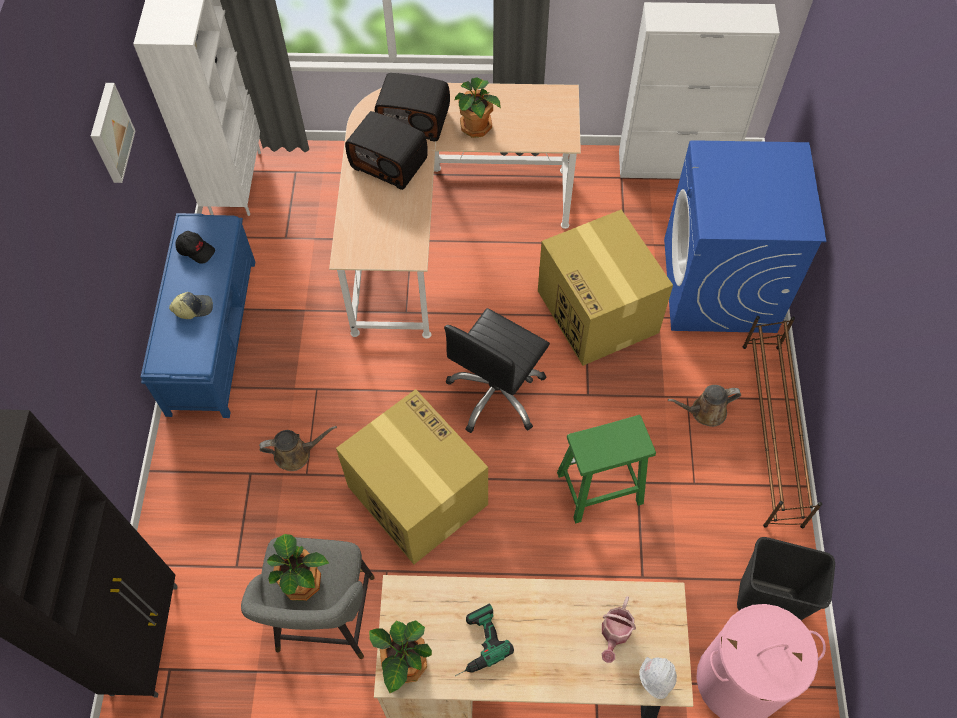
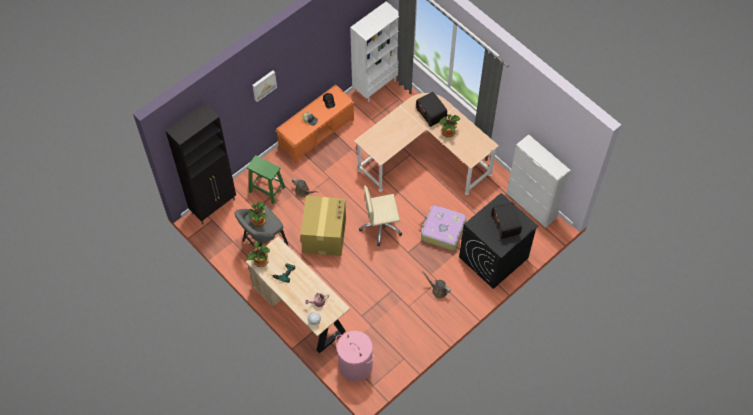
camera: 45 degrees right, 0 degrees up
picture [91,83,135,183] -> picture moved to [252,70,277,102]
blue bench [141,213,255,418] -> orange bench [276,85,355,164]
radio [345,111,428,190] -> radio moved to [492,203,522,239]
black office chair [444,308,550,433] -> beige office chair [359,185,402,246]
cardboard box [538,209,673,366] -> suitcase [421,205,467,250]
green stool [557,415,656,524] -> green stool moved to [247,155,285,204]
blue washing machine [664,140,826,333] -> black washing machine [459,193,538,289]
black trash can [737,537,835,620] -> none
brown shoe rack [743,316,822,528] -> none

